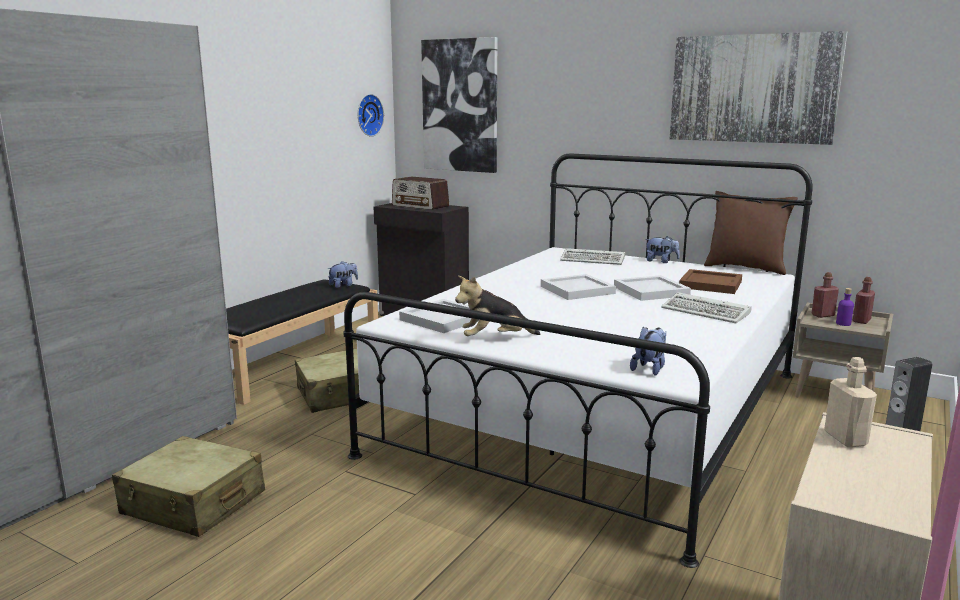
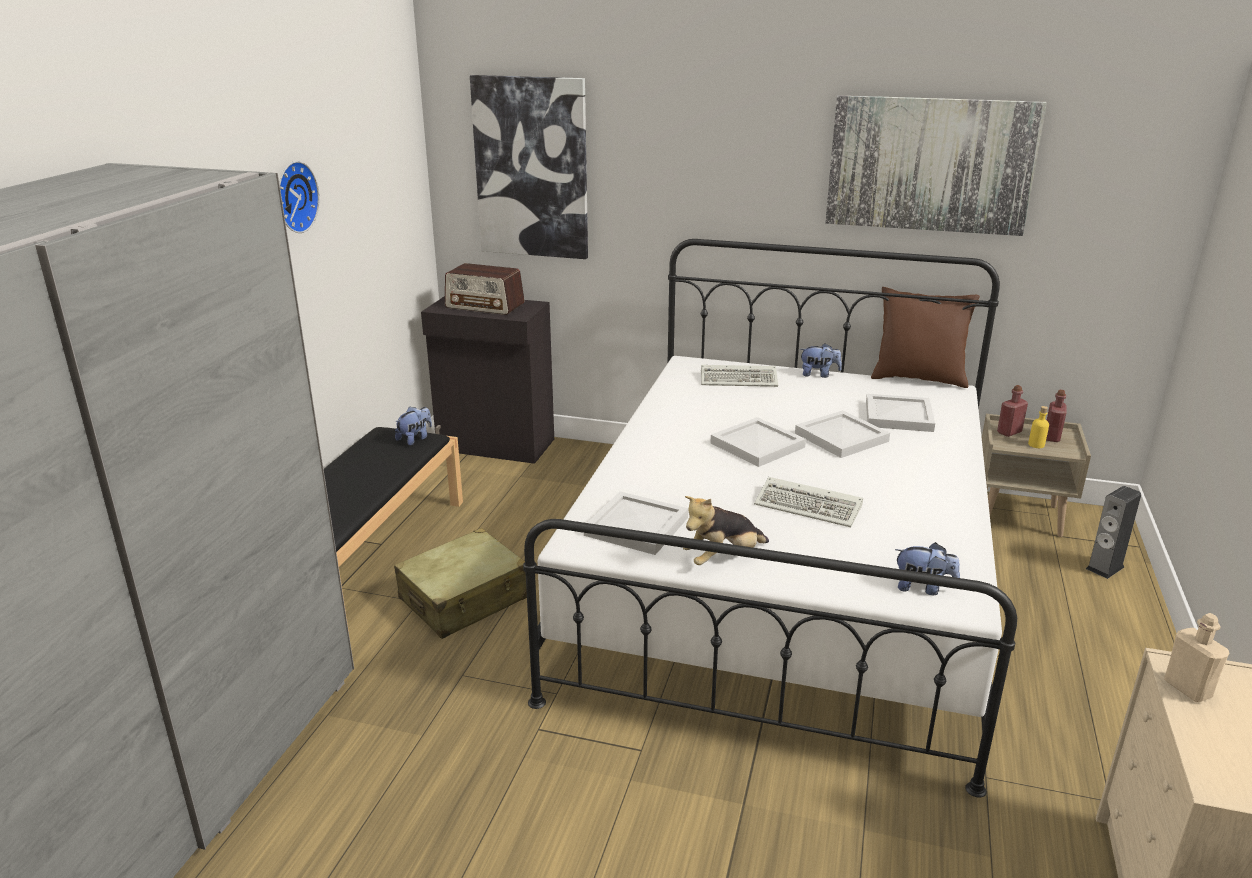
camera: 15 degrees left, 10 degrees up
beige suitcase [112,436,265,537] -> none
wall clock [358,94,384,137] -> wall clock moved to [279,161,319,233]
plush toy [630,327,666,376] -> plush toy turned 90 degrees clockwise [895,542,960,595]
keyboard [661,292,751,323] -> keyboard moved to [754,477,863,527]
brown tray [679,269,742,294] -> white tray [866,394,935,432]
purple bottle [836,288,854,326] -> yellow bottle [1028,406,1049,448]

